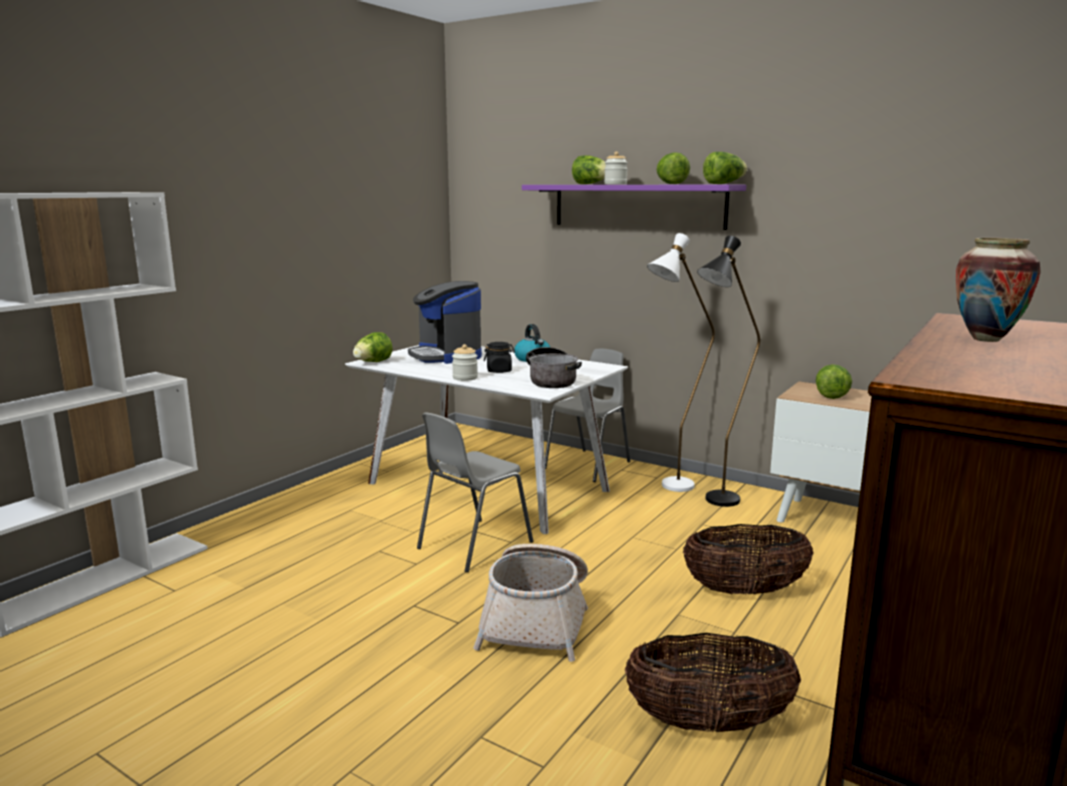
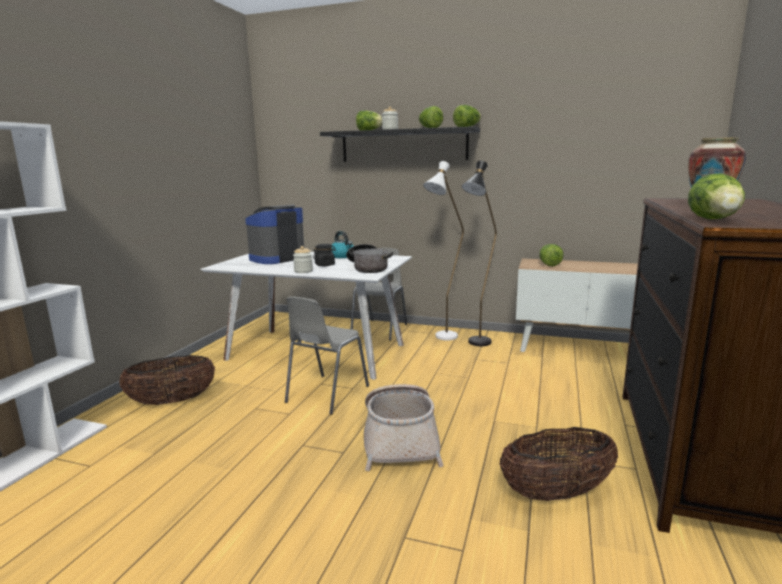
camera: 15 degrees left, 0 degrees up
lettuce [353,332,392,362] -> lettuce moved to [688,174,745,219]
coffee machine [408,281,482,364] -> coffee machine turned 90 degrees clockwise [245,205,304,264]
purple shelf [522,185,746,230] -> black shelf [320,126,480,162]
basket [683,524,814,595] -> basket moved to [119,355,215,405]

